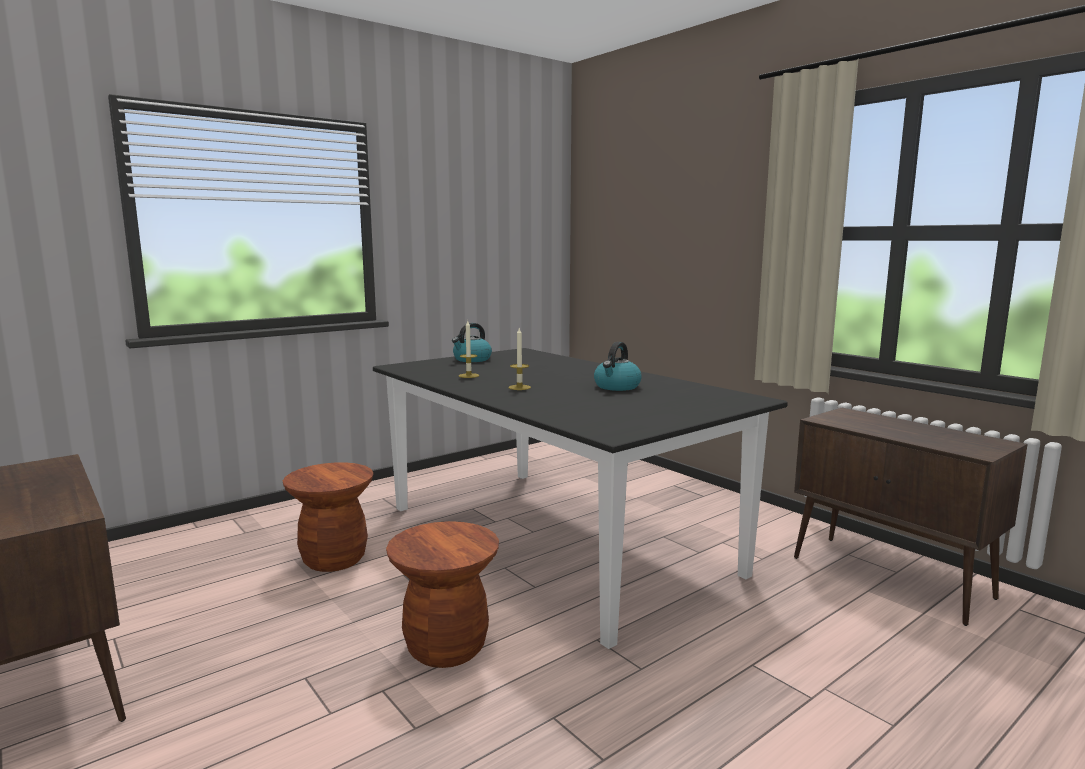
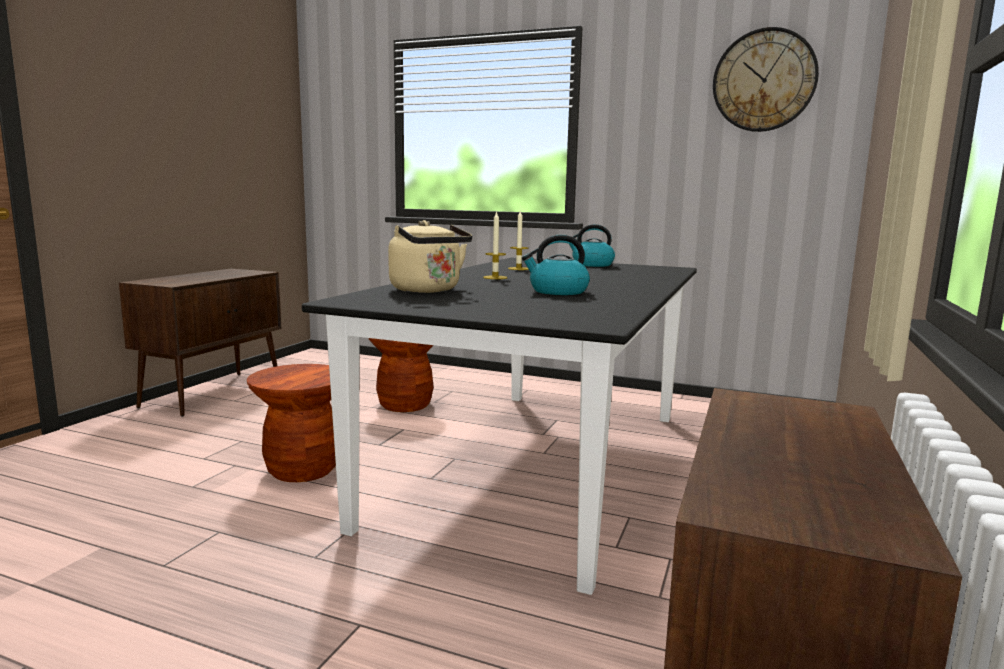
camera: 60 degrees right, 0 degrees up
none -> beige kettle [388,220,472,293]
none -> wall clock [713,27,819,132]

